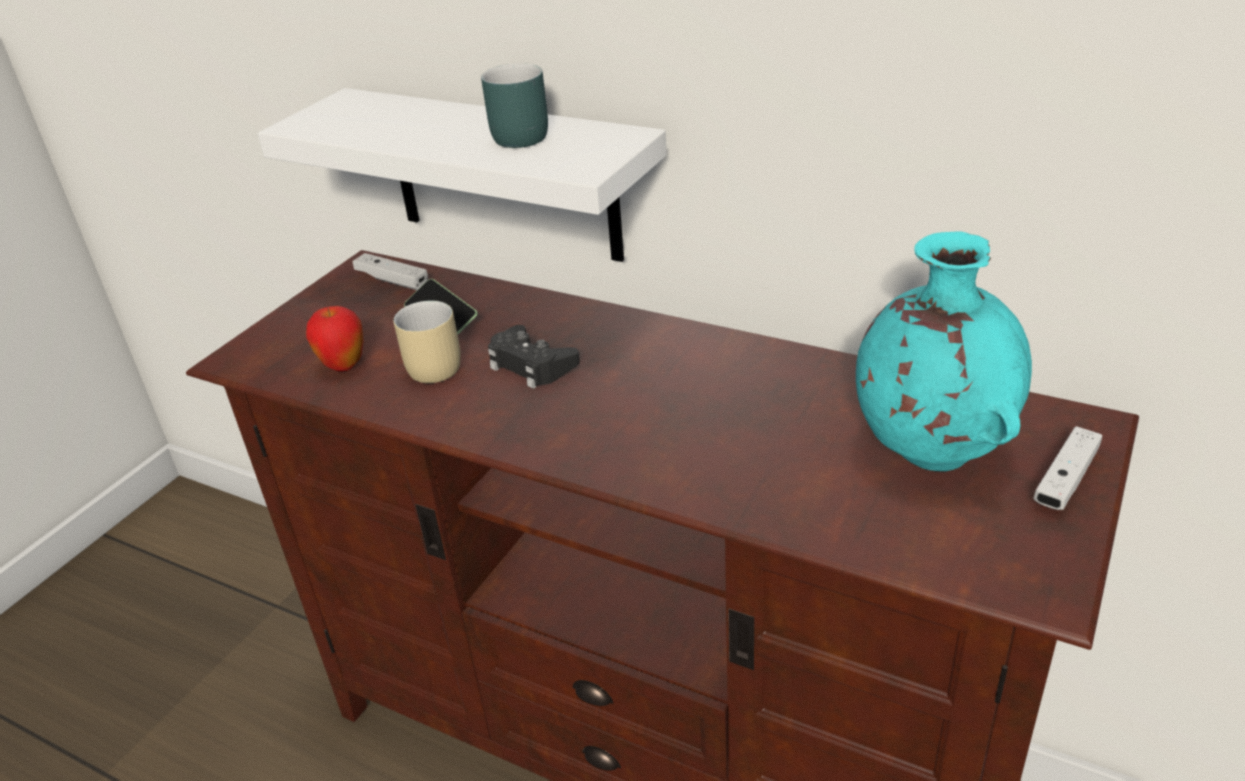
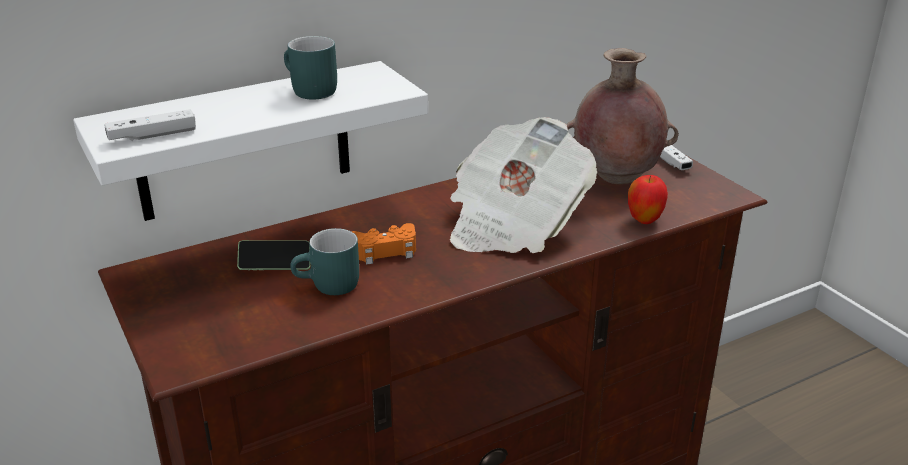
camera: 60 degrees left, 5 degrees down
apple [306,306,364,371] -> apple moved to [628,175,668,224]
white game controller [352,253,428,290] -> white game controller moved to [104,109,196,141]
beige mug [393,301,461,383] -> turquoise mug [291,228,359,295]
black game controller [488,325,580,389] -> orange game controller [351,223,416,265]
turquoise vase [856,231,1032,471] -> brown vase [567,48,679,184]
none -> newspaper [450,117,597,253]

